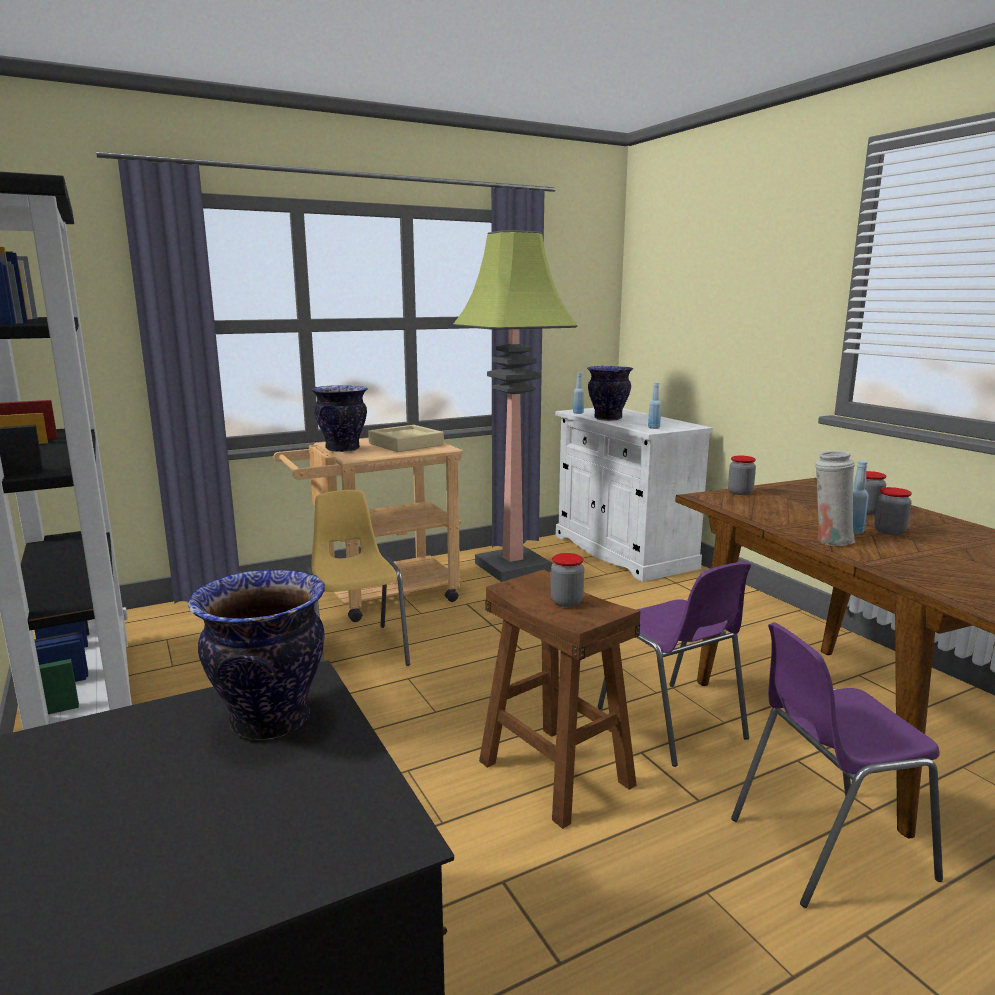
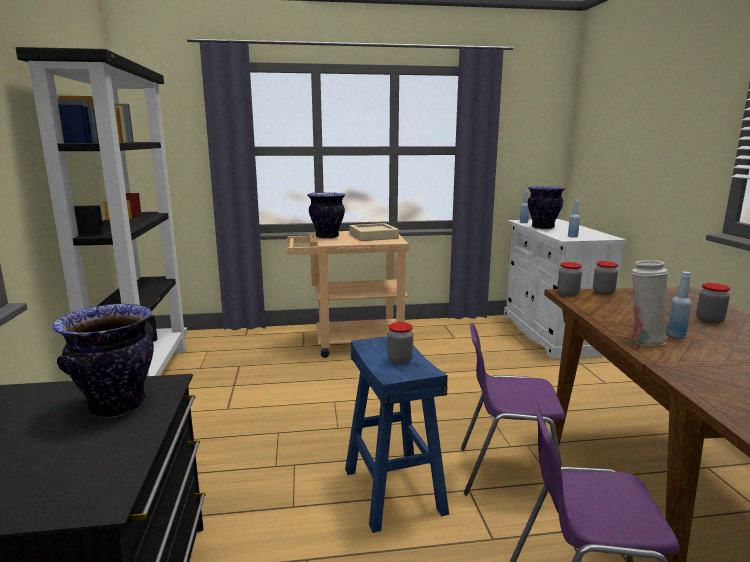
camera: 20 degrees right, 0 degrees up
yellow chair [306,490,410,666] -> none
floor lamp [453,230,578,582] -> none
brown stool [479,570,641,829] -> blue stool [345,336,449,533]
purple chair [597,562,751,767] -> purple chair turned 105 degrees clockwise [461,323,565,495]
jar [874,487,912,535] -> jar moved to [557,262,582,296]

